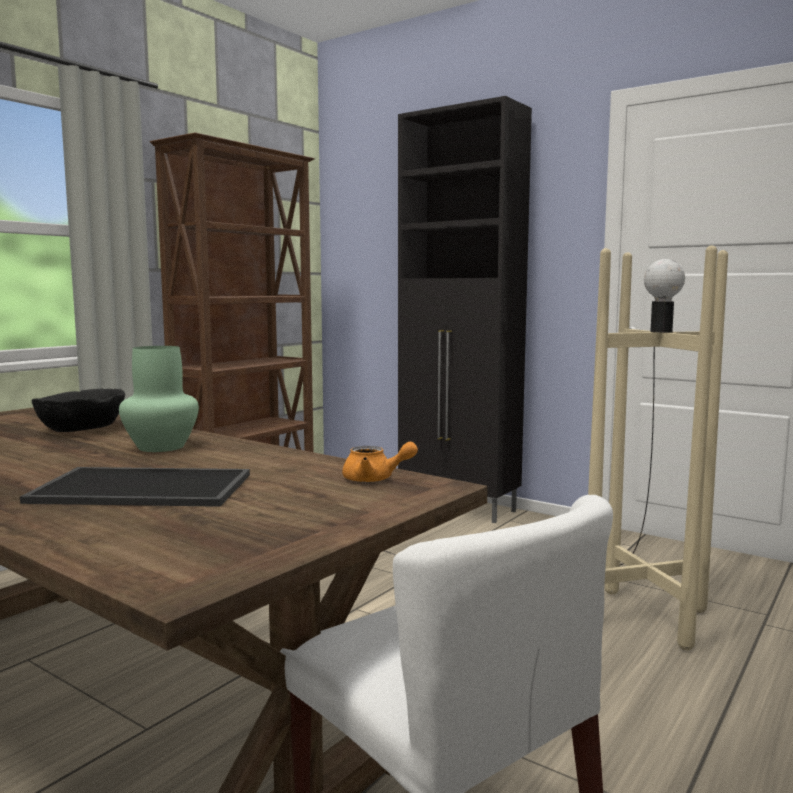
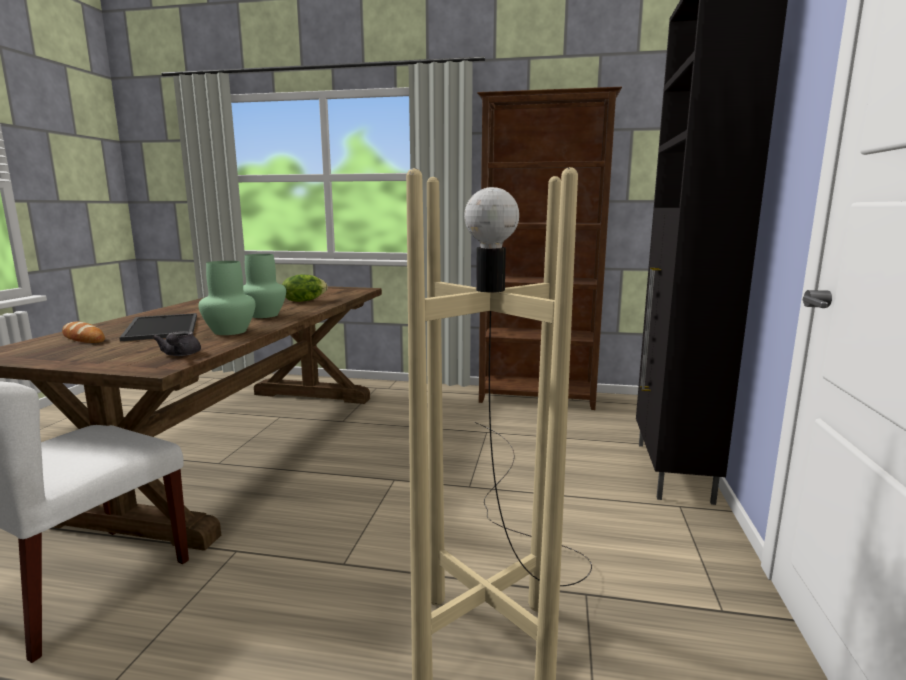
camera: 65 degrees right, 5 degrees up
black bowl [32,389,125,432] -> lettuce [282,274,328,302]
orange teapot [342,442,418,483] -> grey teapot [152,331,201,356]
none -> bread [62,322,105,343]
none -> green vase [199,261,256,335]

